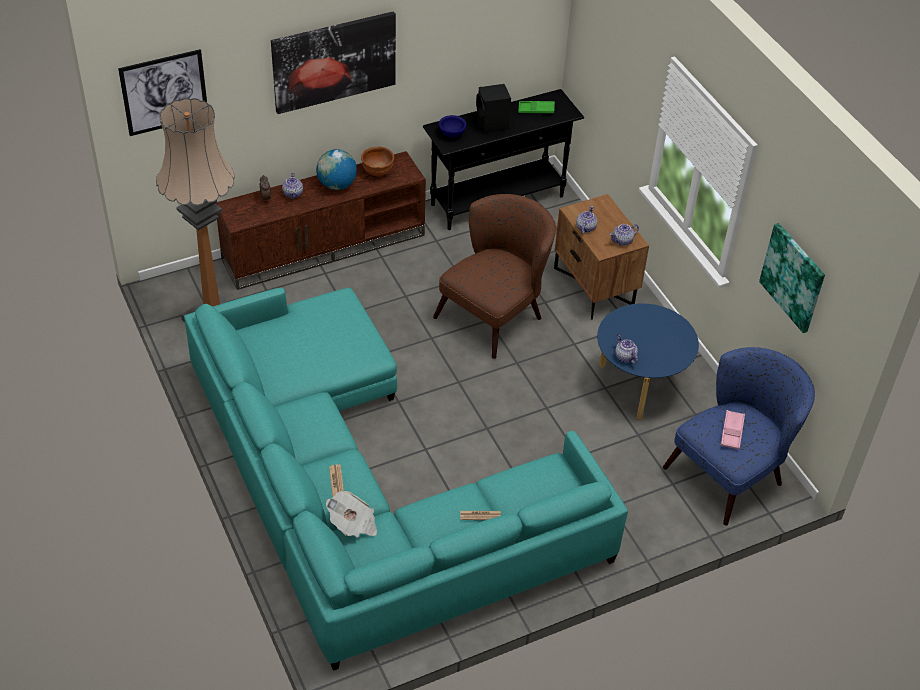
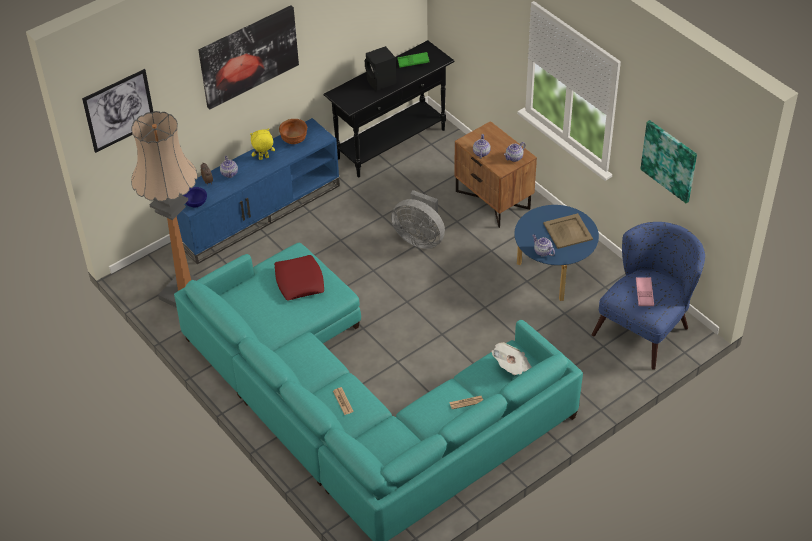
camera: 10 degrees left, 0 degrees up
brown tv stand [216,151,426,290] -> blue tv stand [177,118,340,264]
globe [316,149,357,190] -> yellow plush toy [250,128,275,160]
newspaper [326,491,377,537] -> newspaper moved to [491,342,532,375]
brown armchair [433,194,556,359] -> grey fan [391,190,445,249]
blue bowl [439,115,466,138] -> blue bowl moved to [183,187,207,207]
none -> red pillow [275,255,324,300]
none -> beige tray [543,213,593,249]

